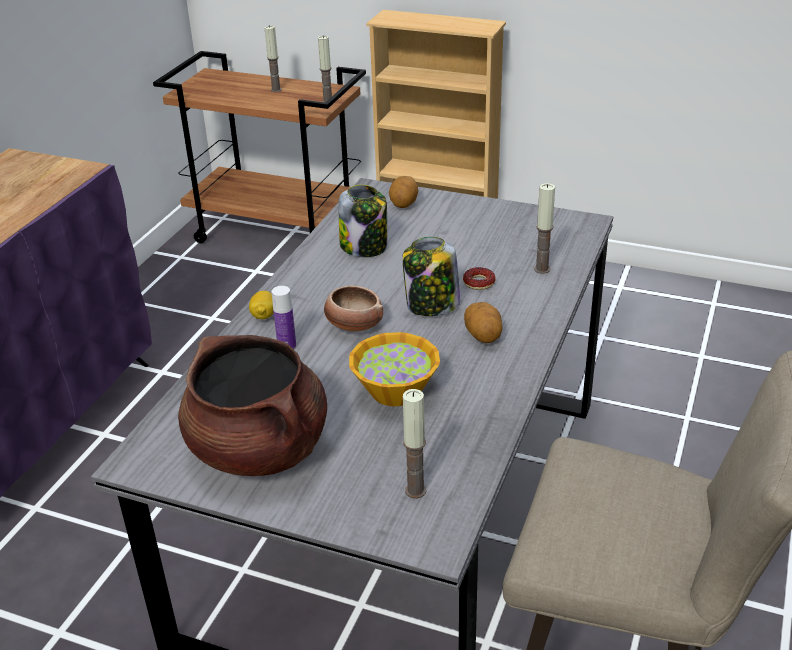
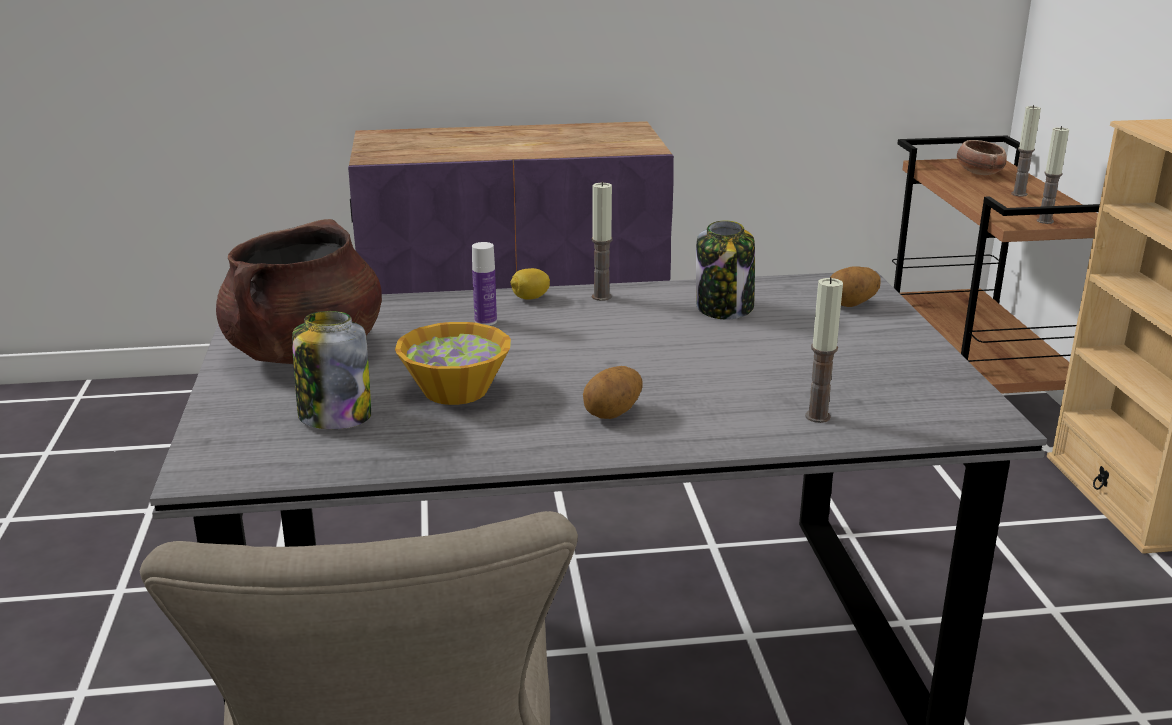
camera: 60 degrees right, 10 degrees down
bowl [324,285,383,332] -> bowl moved to [957,140,1007,175]
jar [403,237,460,316] -> jar moved to [292,311,371,429]
candle [403,389,426,499] -> candle moved to [591,181,613,301]
donut [463,267,496,290] -> none

